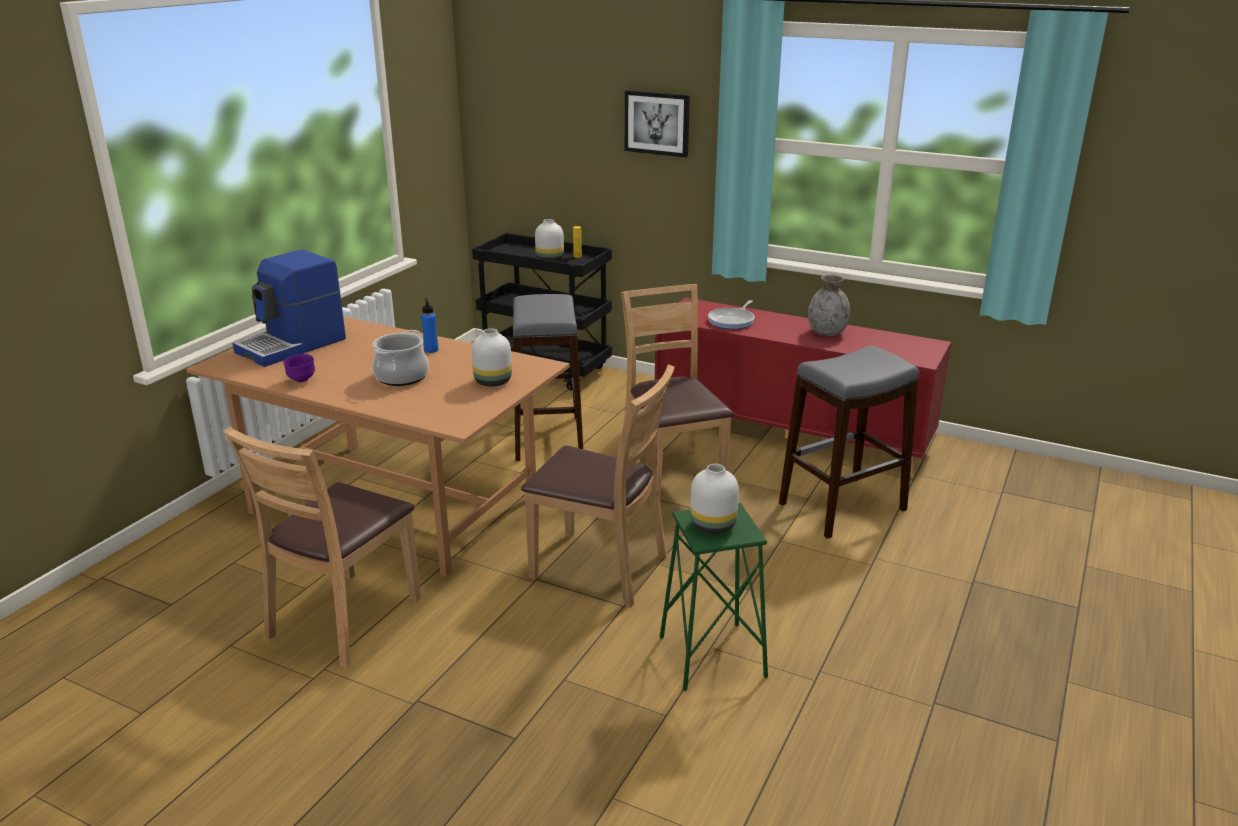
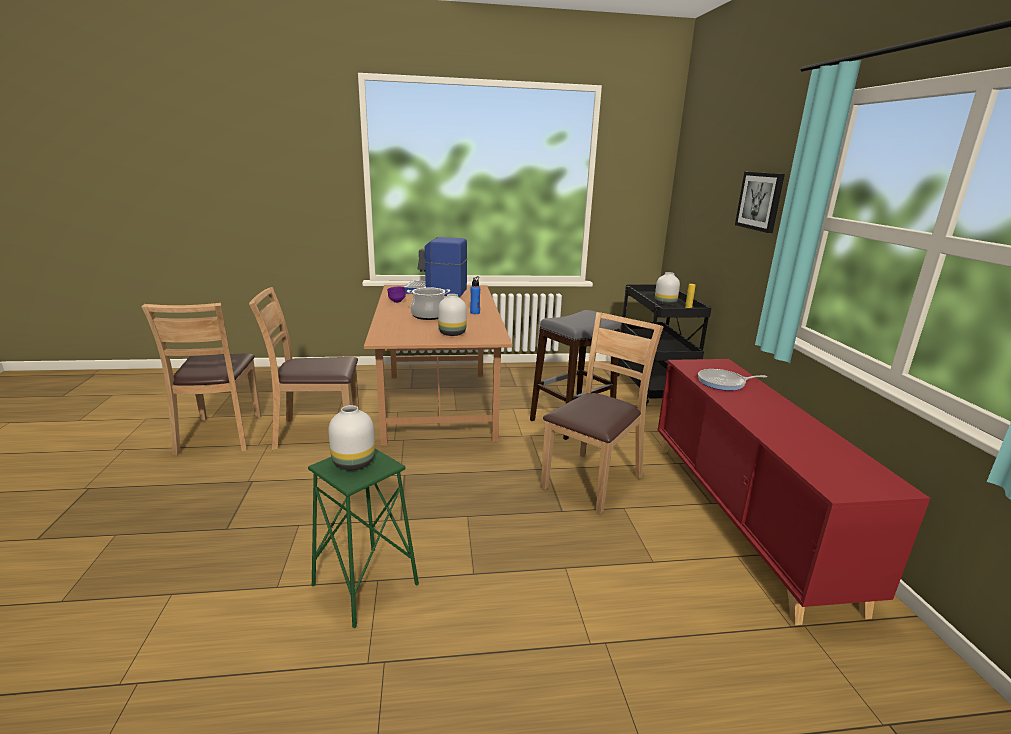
camera: 55 degrees right, 5 degrees down
brown chair [521,364,675,607] -> brown chair moved to [142,303,262,455]
grey stool [779,346,919,539] -> none
grey vase [808,275,850,336] -> none

